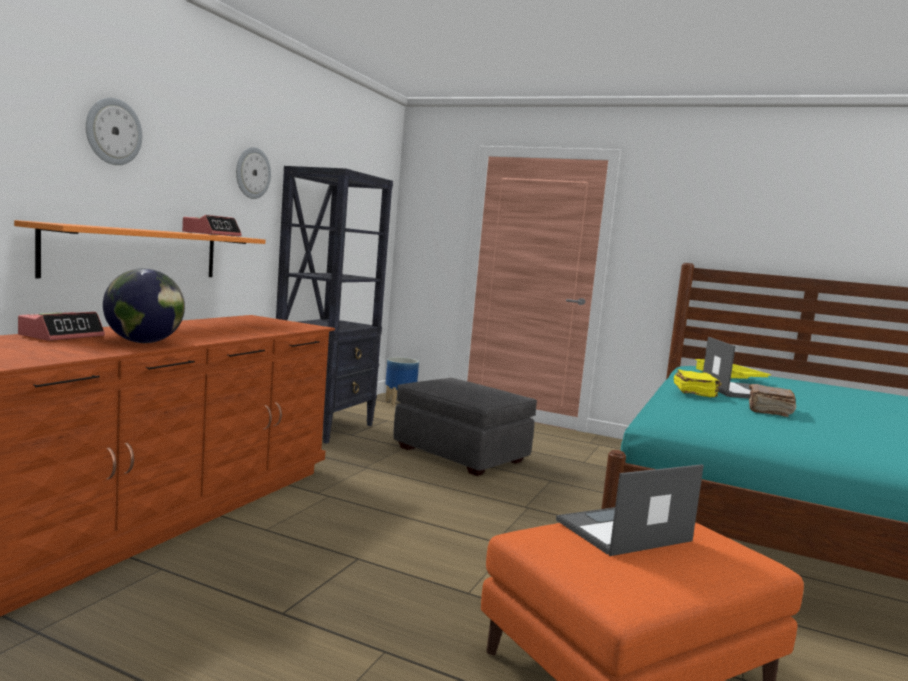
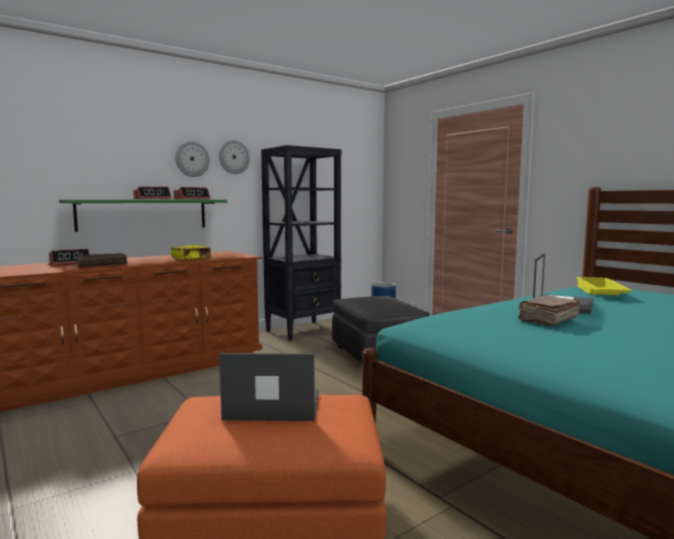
camera: 30 degrees right, 0 degrees up
orange shelf [14,220,265,278] -> green shelf [59,200,227,232]
wall clock [86,98,142,165] -> wall clock moved to [175,141,210,177]
globe [103,269,185,343] -> brown book [76,253,127,268]
yellow book [673,369,722,397] -> yellow book moved to [171,245,211,260]
none -> alarm clock [133,186,171,200]

